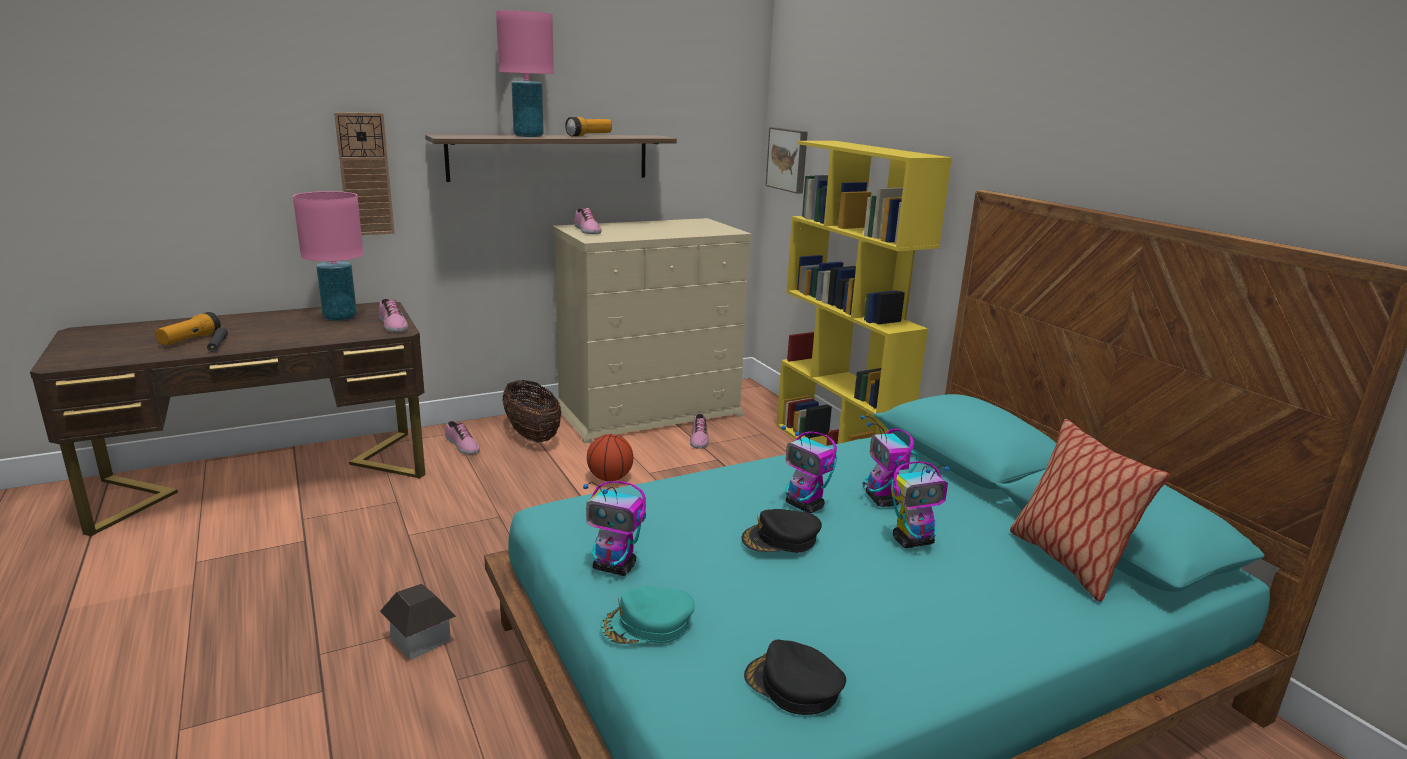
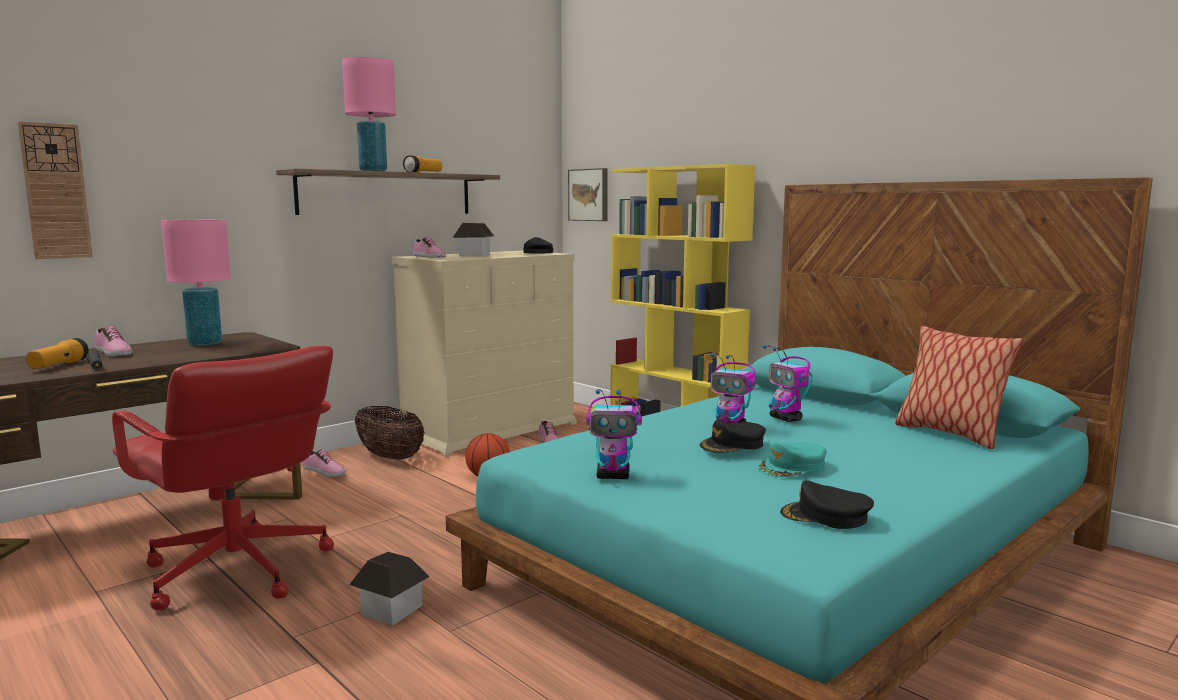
camera: 15 degrees left, 10 degrees down
wall clock [334,112,395,235] -> wall clock moved to [18,121,93,259]
shoe [378,298,408,332] -> shoe moved to [94,326,133,356]
turquoise cap [600,587,695,644] -> turquoise cap moved to [757,442,827,477]
toy robot [891,461,949,548] -> none
none -> red office chair [112,346,334,610]
none -> toy house [452,223,494,257]
none -> black cap [524,237,553,254]

